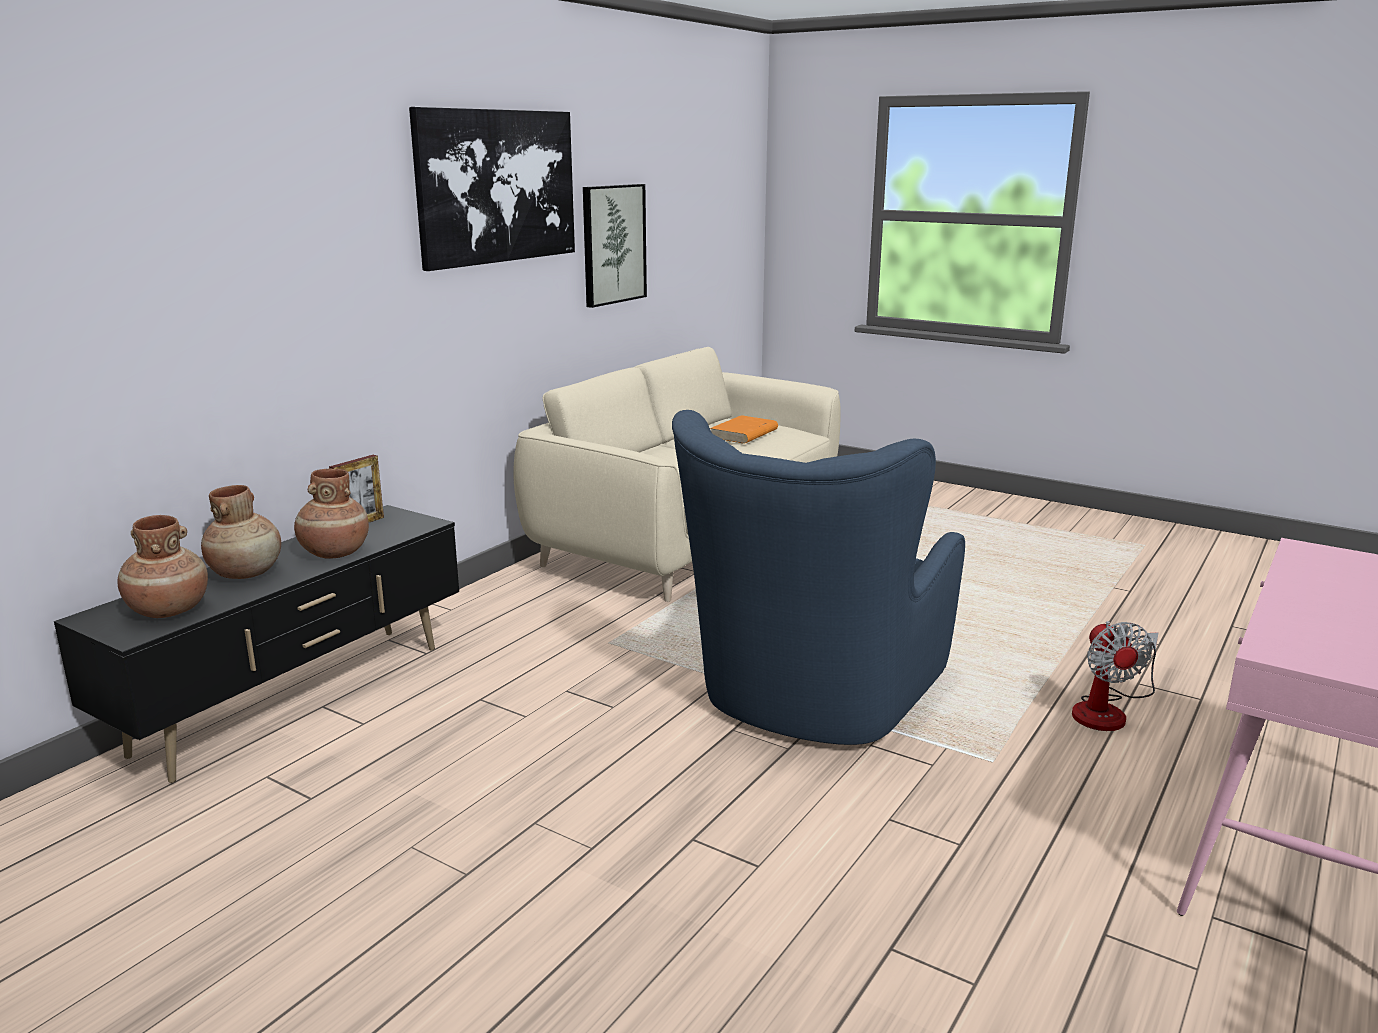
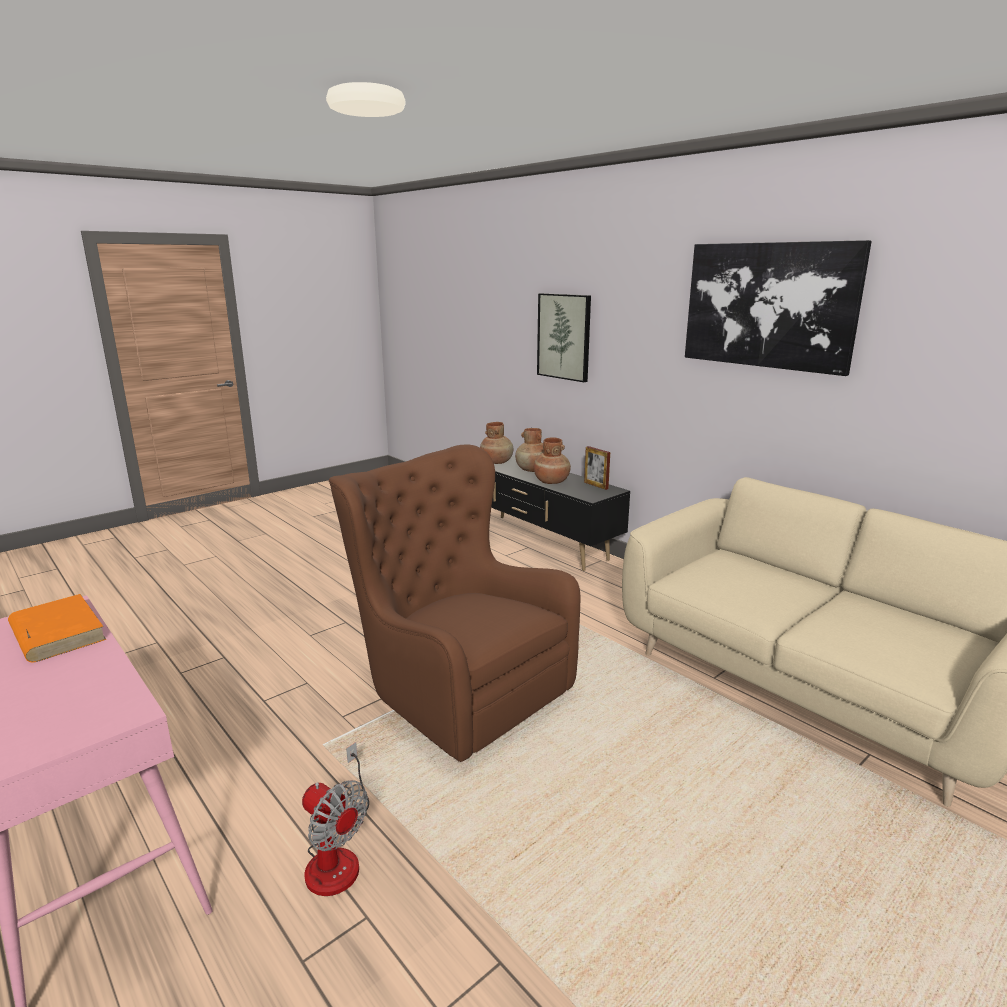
camera: 105 degrees right, 0 degrees up
picture [583,184,647,308] -> picture moved to [537,293,591,382]
blue armchair [672,410,965,745] -> brown armchair [329,444,581,762]
orange book [710,415,778,444] -> orange book moved to [8,594,106,663]
fan [1072,621,1158,731] -> fan turned 150 degrees counterclockwise [302,742,369,896]

